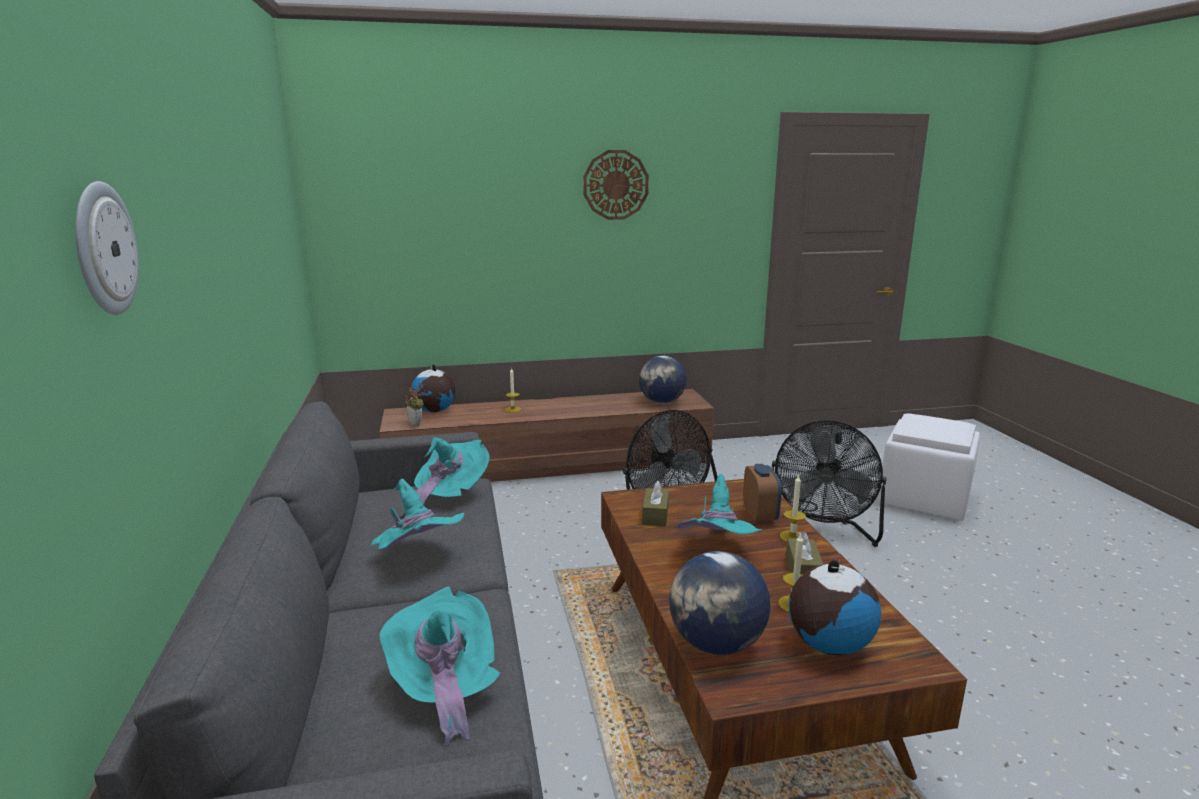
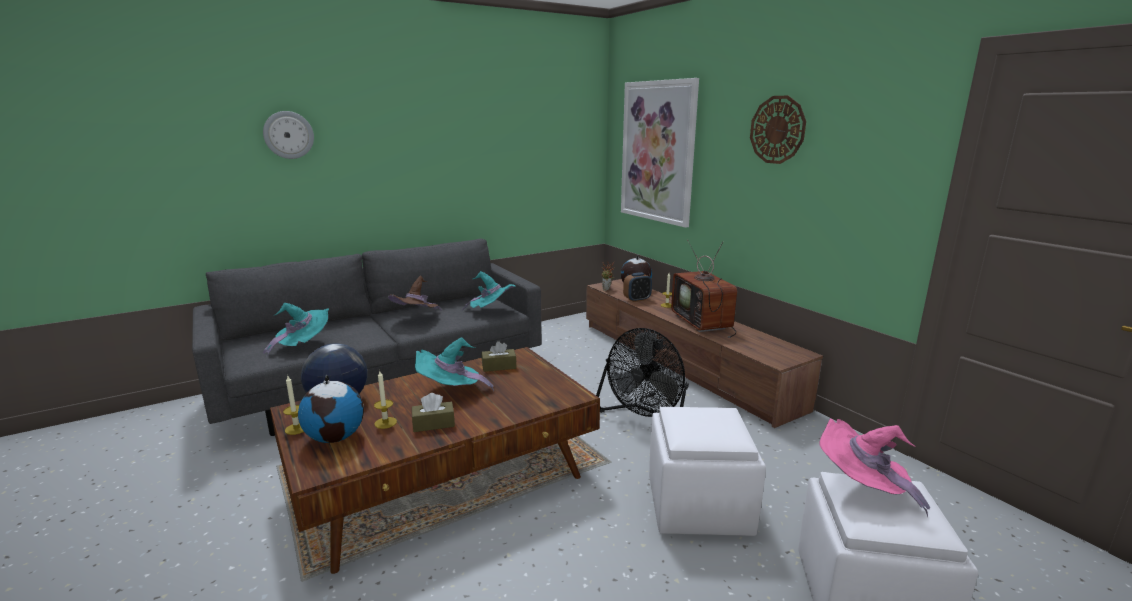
camera: 70 degrees right, 0 degrees up
turquoise hat [371,479,465,550] -> brown hat [388,275,442,311]
globe [639,356,687,403] -> none
alarm clock [743,464,782,523] -> alarm clock moved to [623,272,652,302]
black fan [772,421,886,547] -> white ottoman [649,407,766,536]
candle [780,474,806,542] -> candle moved to [283,376,304,435]
none -> picture [621,78,699,228]
none -> television [671,240,737,338]
none -> pink hat [819,419,930,517]

